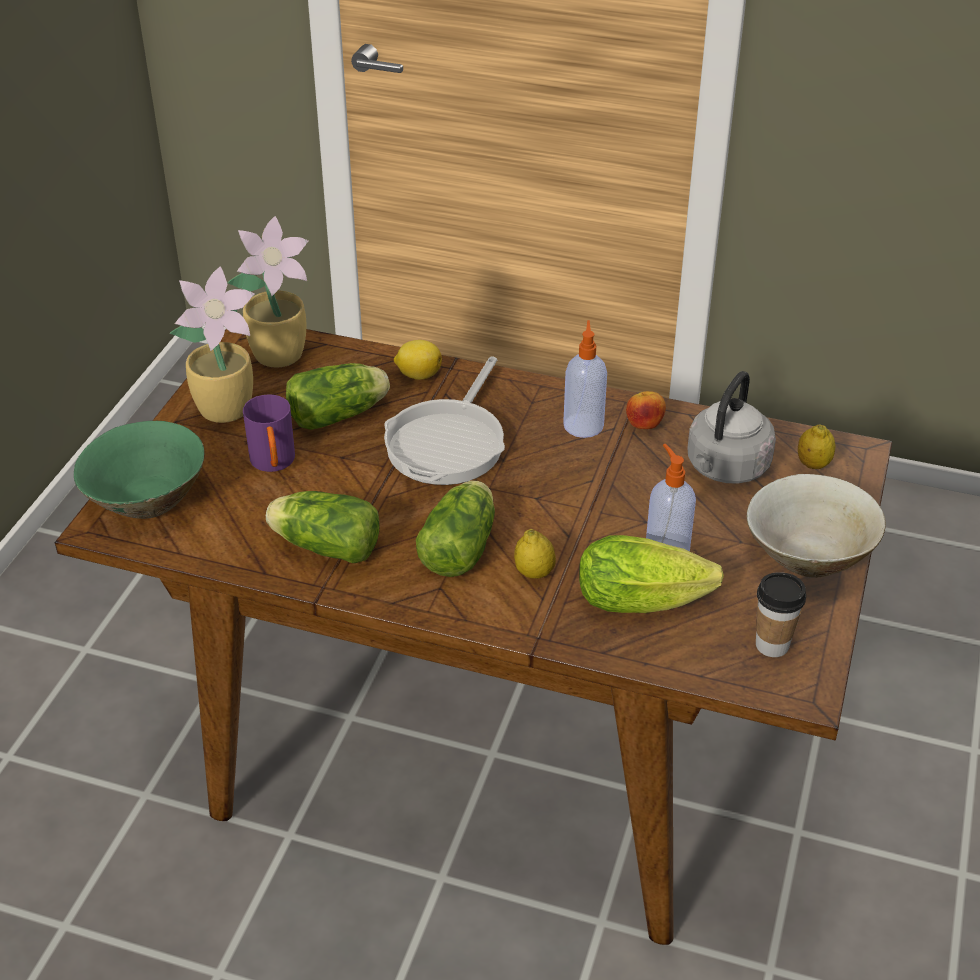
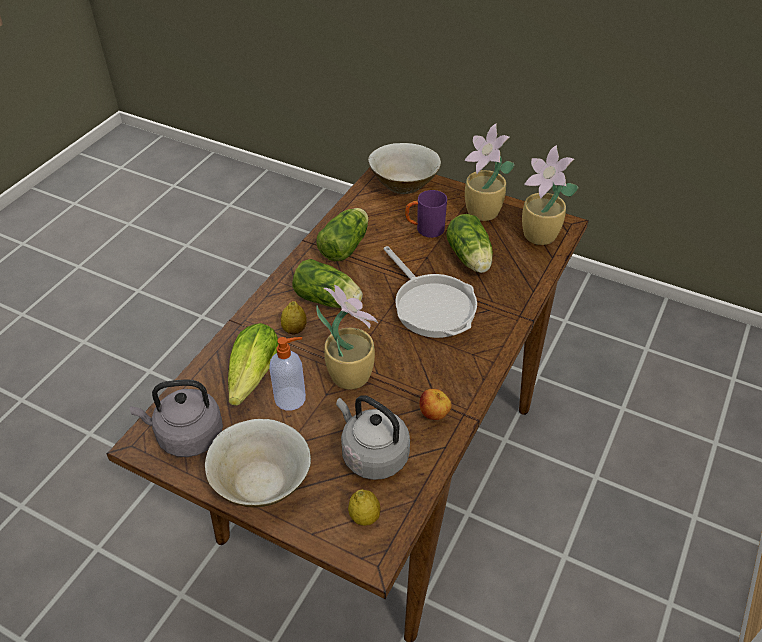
camera: 100 degrees right, 5 degrees up
green bowl [74,421,205,519] -> beige bowl [368,143,441,194]
frying pan [384,356,505,485] -> frying pan turned 150 degrees counterclockwise [383,246,477,338]
lemon [394,340,442,380] -> none
soap dispenser [563,320,607,438] -> none
cup [756,572,806,657] -> grey kettle [130,380,223,457]
none -> potted plant [316,285,378,389]

